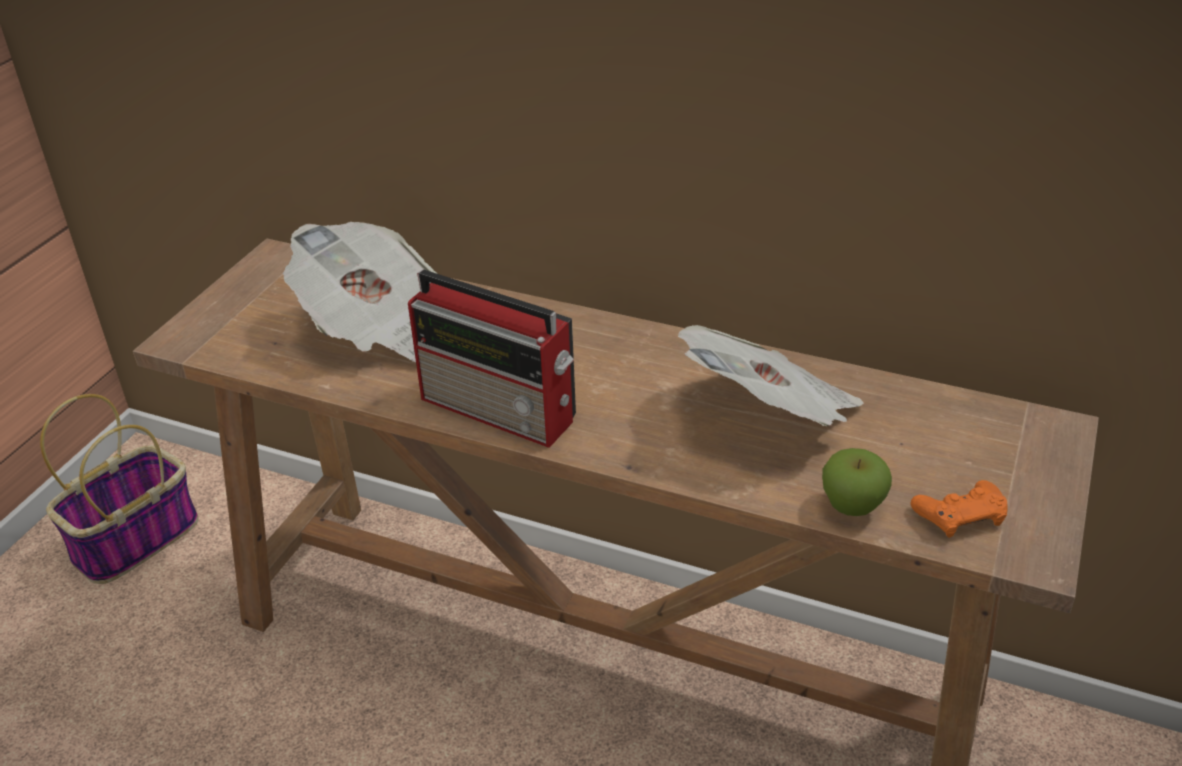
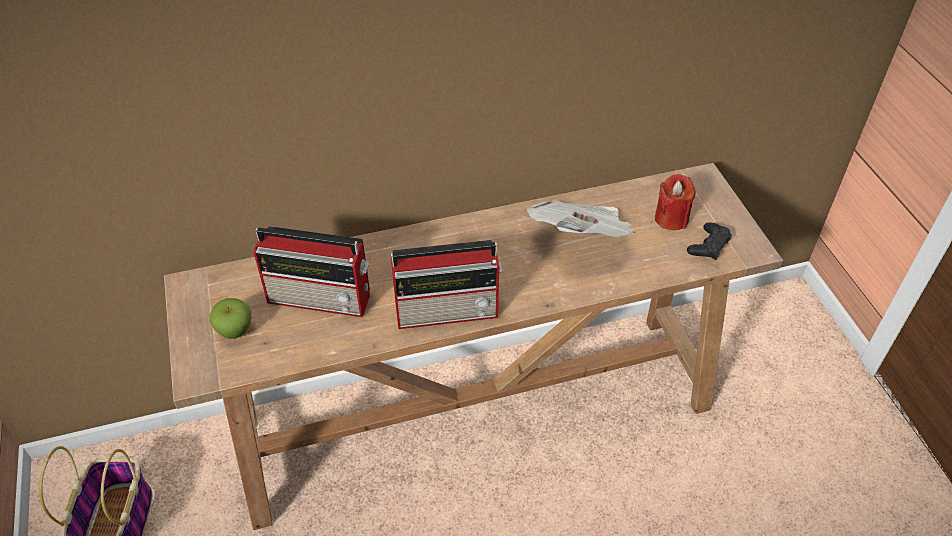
camera: 40 degrees left, 10 degrees up
newspaper [283,222,437,362] -> radio [253,226,370,317]
apple [822,448,892,516] -> apple moved to [210,298,251,339]
orange game controller [910,480,1008,538] -> black game controller [687,222,732,260]
none -> red candle [655,174,696,230]

